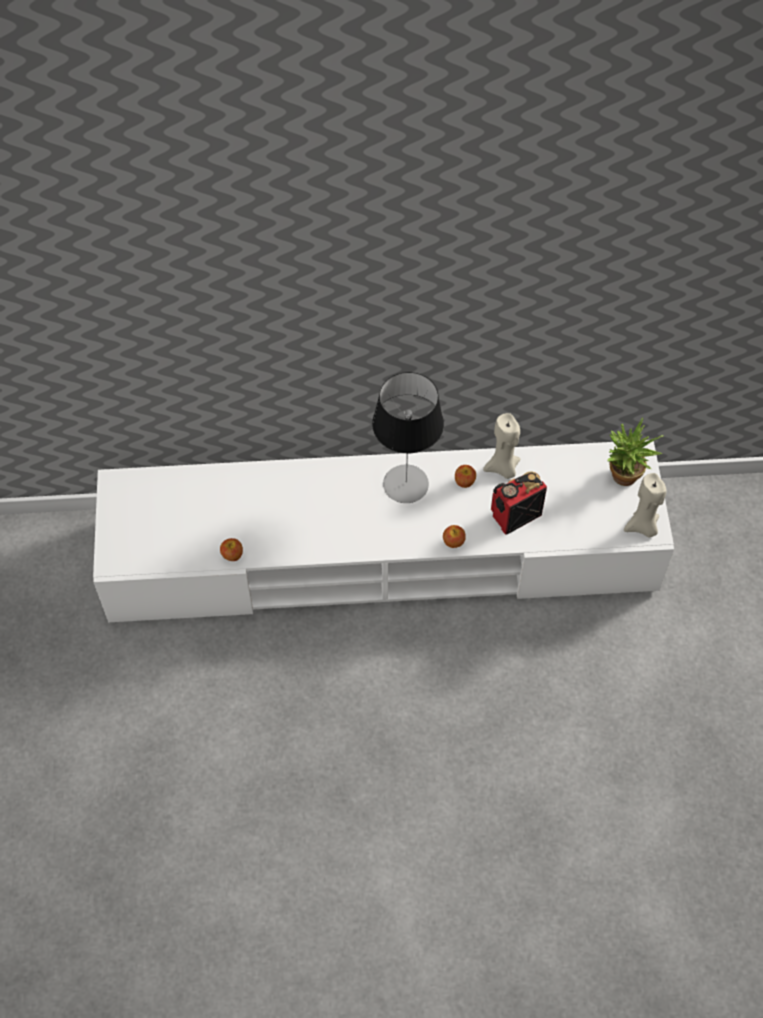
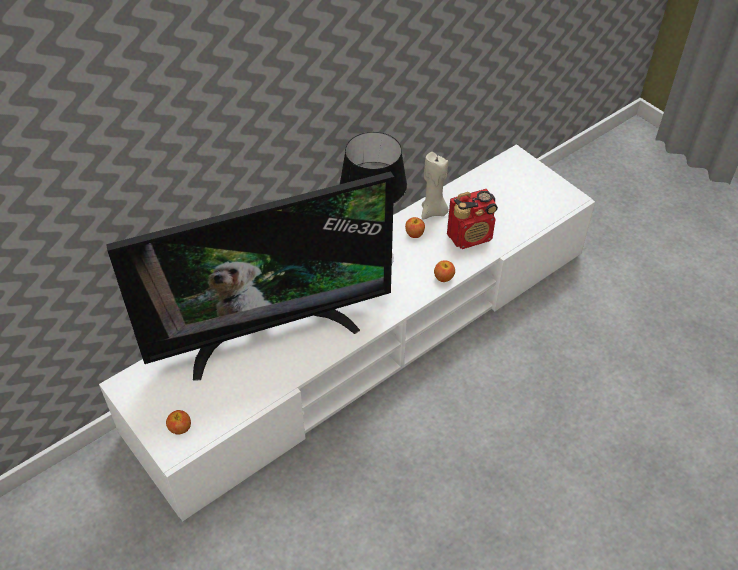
camera: 35 degrees left, 10 degrees down
apple [220,538,243,561] -> apple moved to [166,410,191,435]
radio [491,471,547,535] -> radio turned 135 degrees counterclockwise [447,189,498,249]
potted plant [607,418,664,486] -> none
beige candle [624,473,666,538] -> none
none -> television [106,171,394,380]

